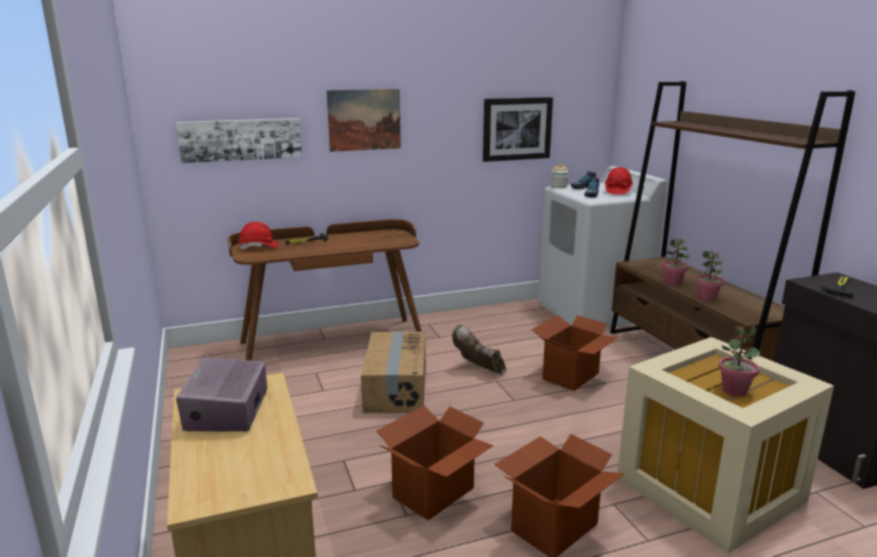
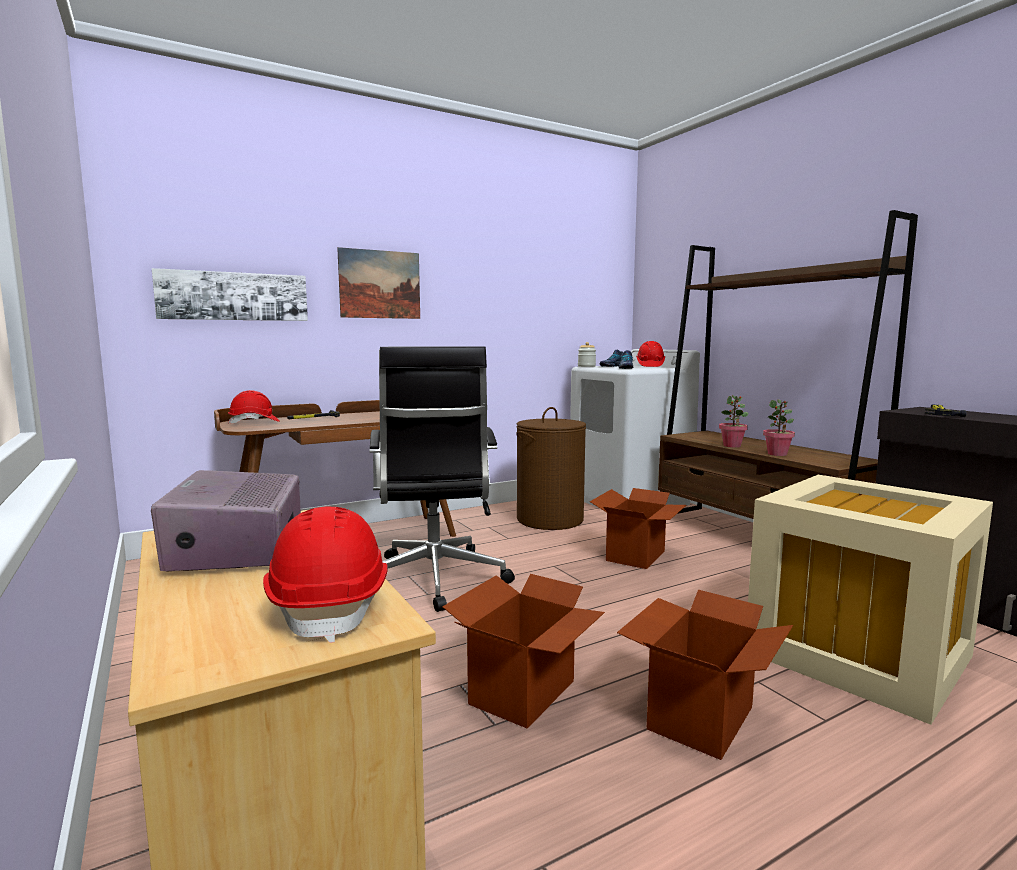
camera: 10 degrees left, 10 degrees down
cardboard box [361,331,426,413] -> black office chair [369,346,515,612]
brown boot [452,325,506,375] -> none
picture [483,97,553,162] -> none
potted plant [718,325,760,397] -> none
none -> red hard hat [263,507,388,643]
none -> brown laundry basket [517,407,586,530]

